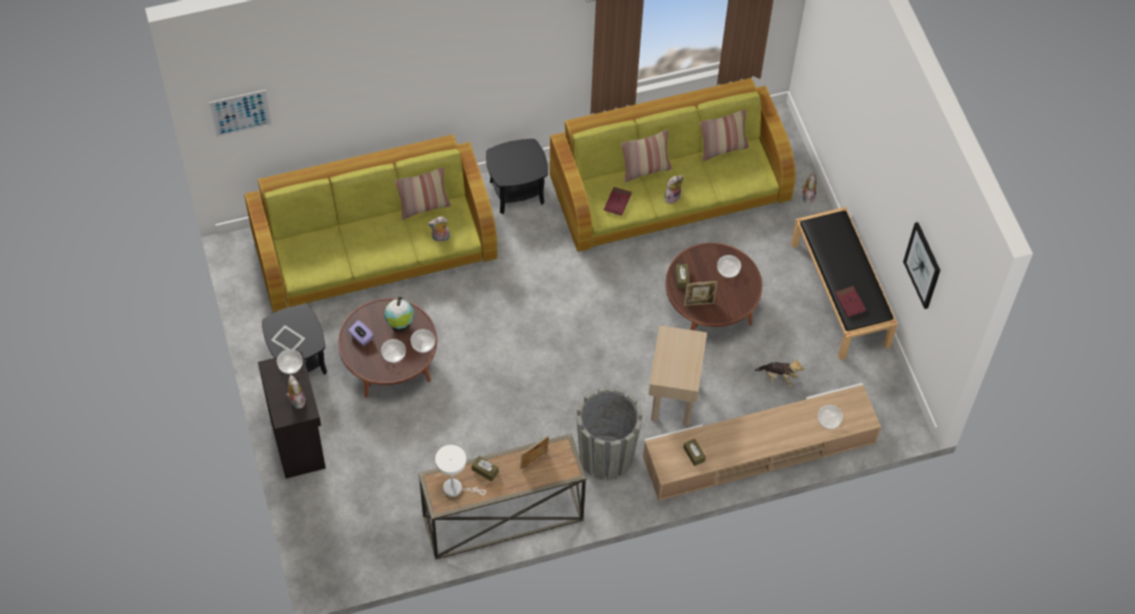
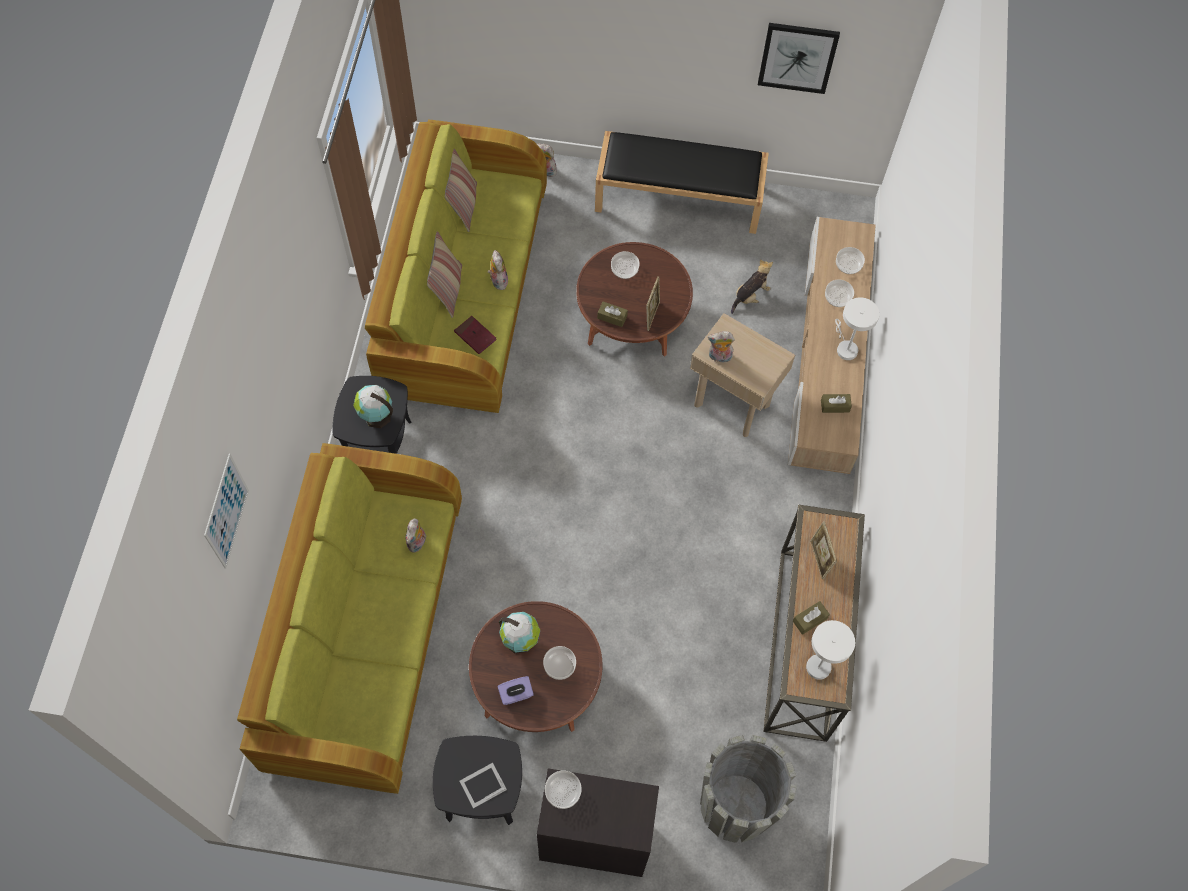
camera: 65 degrees left, 5 degrees up
picture [209,90,272,137] -> picture moved to [204,454,249,569]
plush toy [286,375,305,409] -> plush toy moved to [708,331,735,363]
pillow [395,167,451,220] -> none
bowl [411,329,435,353] -> bowl moved to [825,279,854,307]
grey planter [576,387,643,480] -> grey planter moved to [700,735,797,843]
red book [835,286,866,317] -> none
none -> globe [353,385,393,428]
none -> white table lamp [835,297,880,360]

